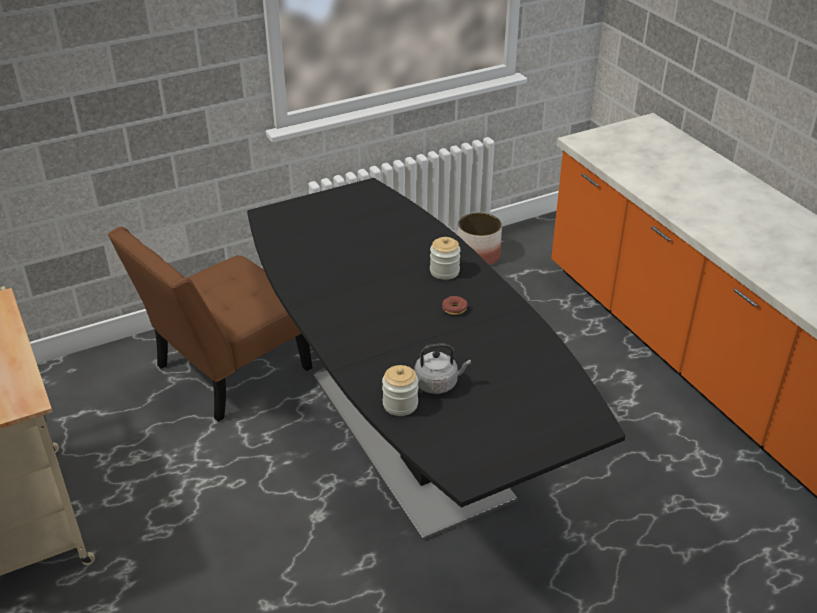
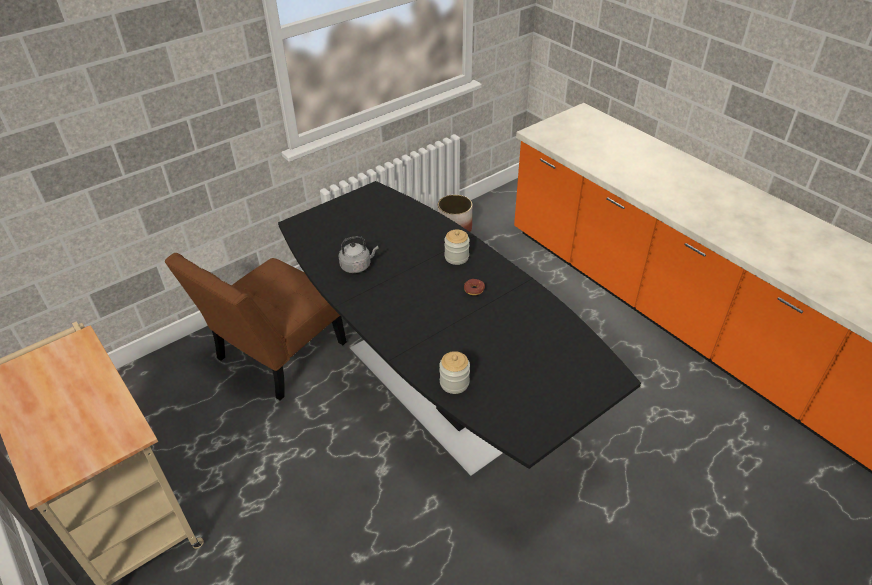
camera: 10 degrees left, 5 degrees up
grey kettle [414,343,471,394] -> grey kettle moved to [339,236,379,273]

